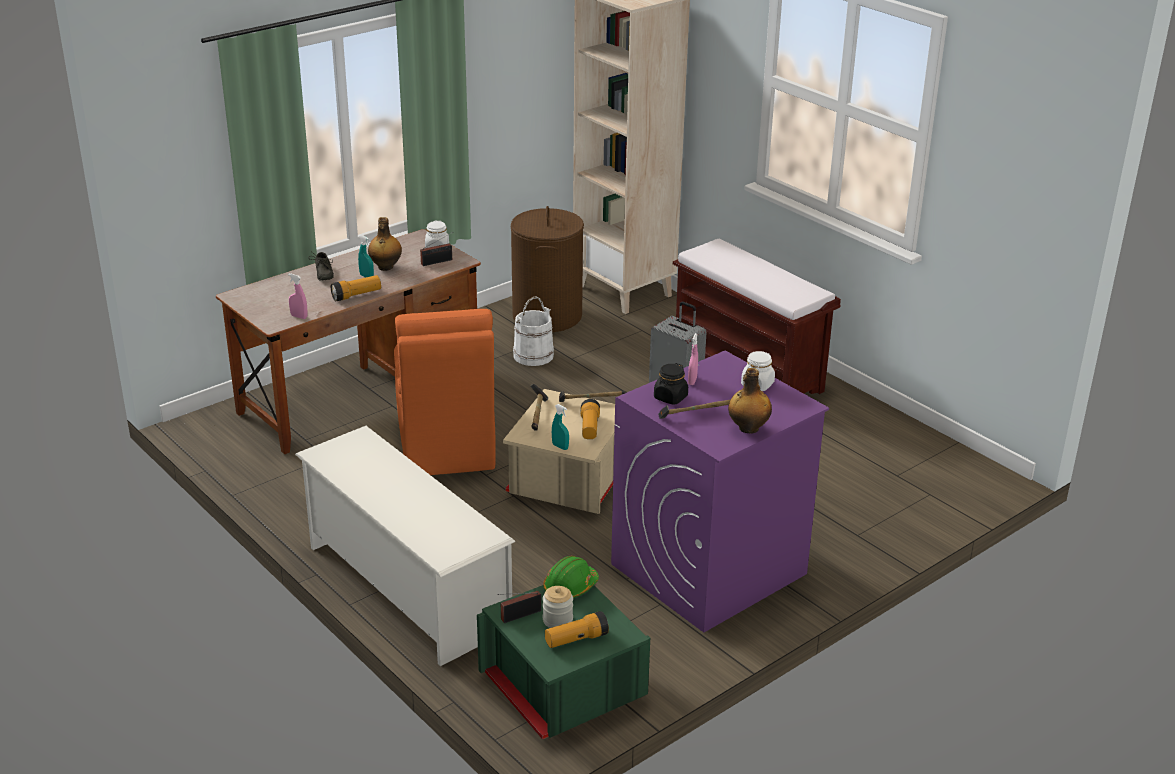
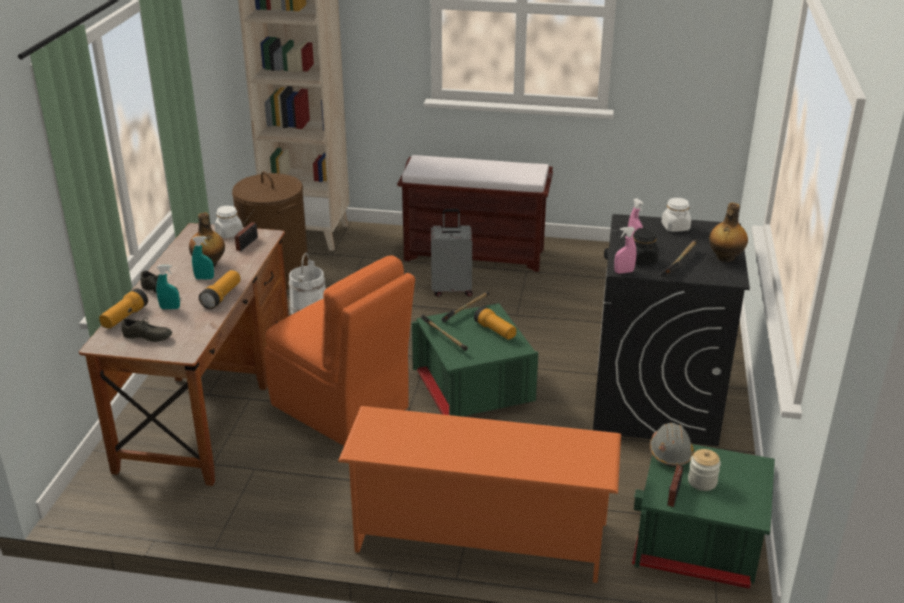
camera: 40 degrees left, 0 degrees up
pink spray bottle [288,274,307,319] -> pink spray bottle moved to [614,227,637,274]
white shoe rack [295,426,516,666] -> orange shoe rack [338,406,621,583]
beige storage box [503,389,615,514] -> green storage box [412,303,538,416]
green hard hat [543,556,599,598] -> grey hard hat [650,423,694,467]
flashlight [545,611,609,648] -> flashlight moved to [99,288,148,329]
turquoise spray bottle [552,404,569,450] -> turquoise spray bottle moved to [156,265,180,309]
purple washing machine [611,351,829,633] -> black washing machine [593,214,750,446]
none -> grey shoe [121,318,172,342]

